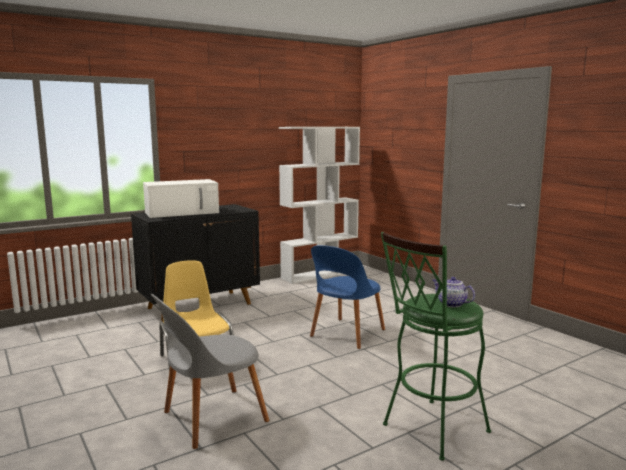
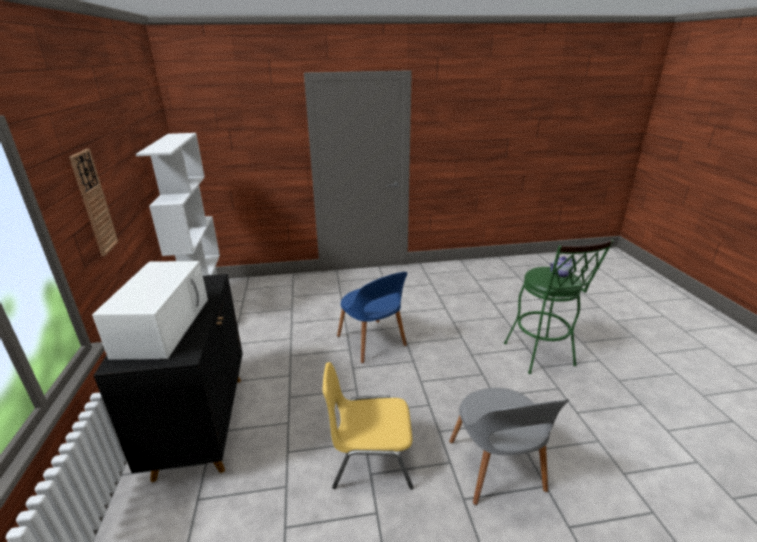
camera: 65 degrees left, 15 degrees up
none -> wall clock [69,149,118,256]

